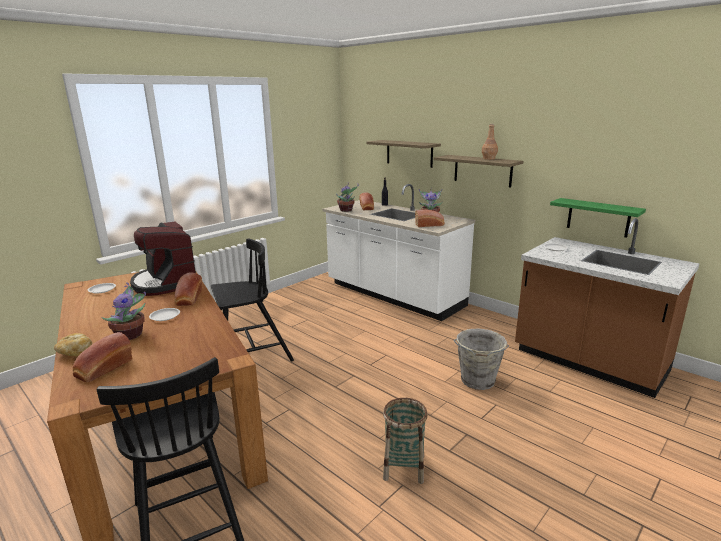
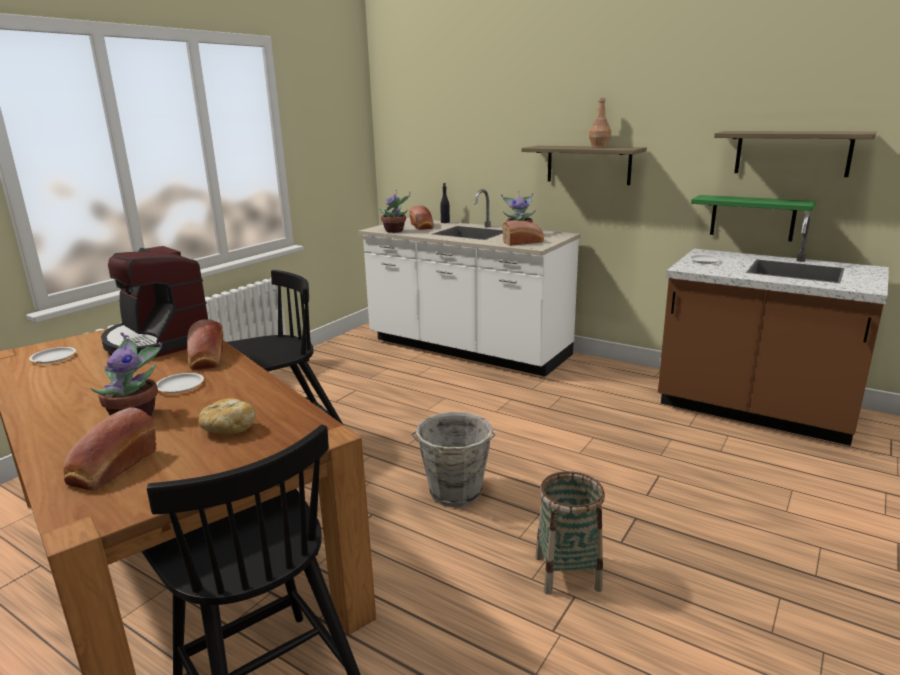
camera: 10 degrees left, 0 degrees up
bread [54,333,92,356] -> bread moved to [199,398,255,434]
shelf [366,140,441,168] -> shelf moved to [714,131,877,177]
grey bucket [454,328,509,390] -> grey bucket moved to [411,412,495,507]

